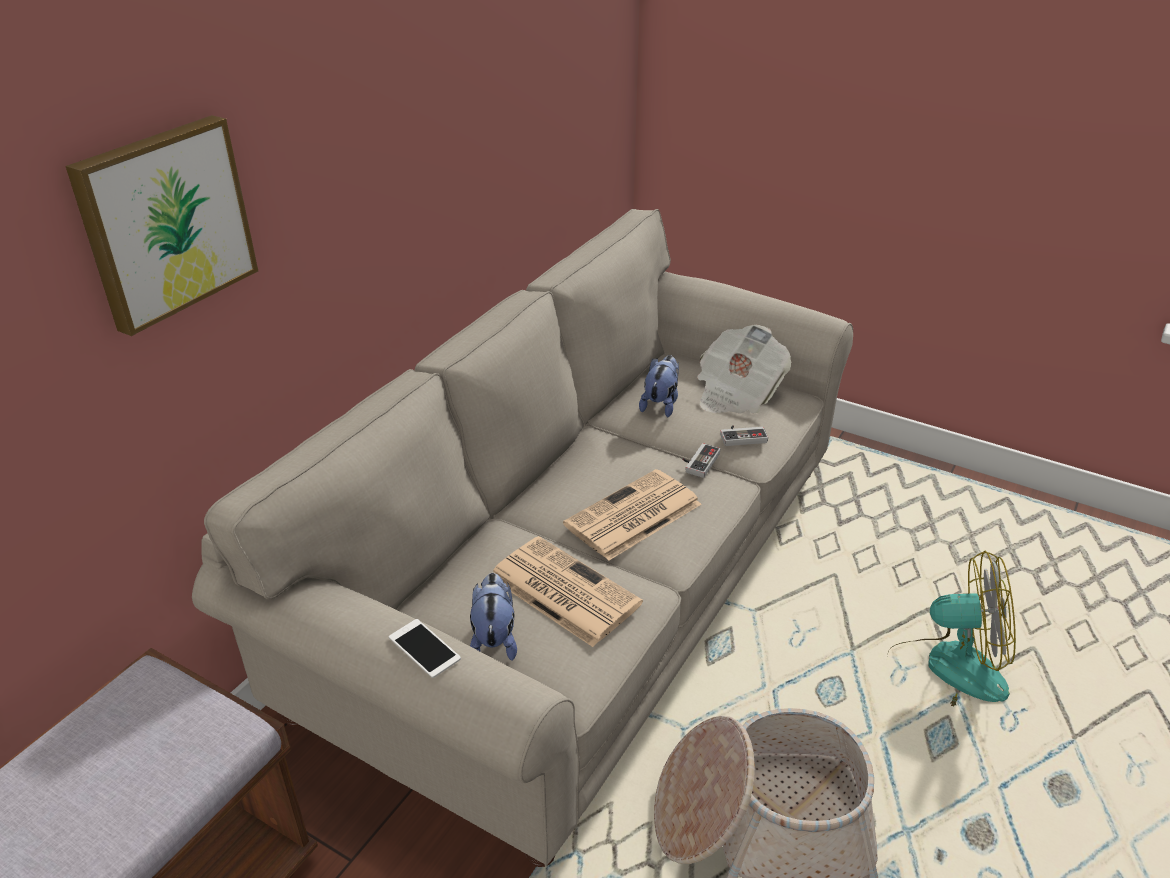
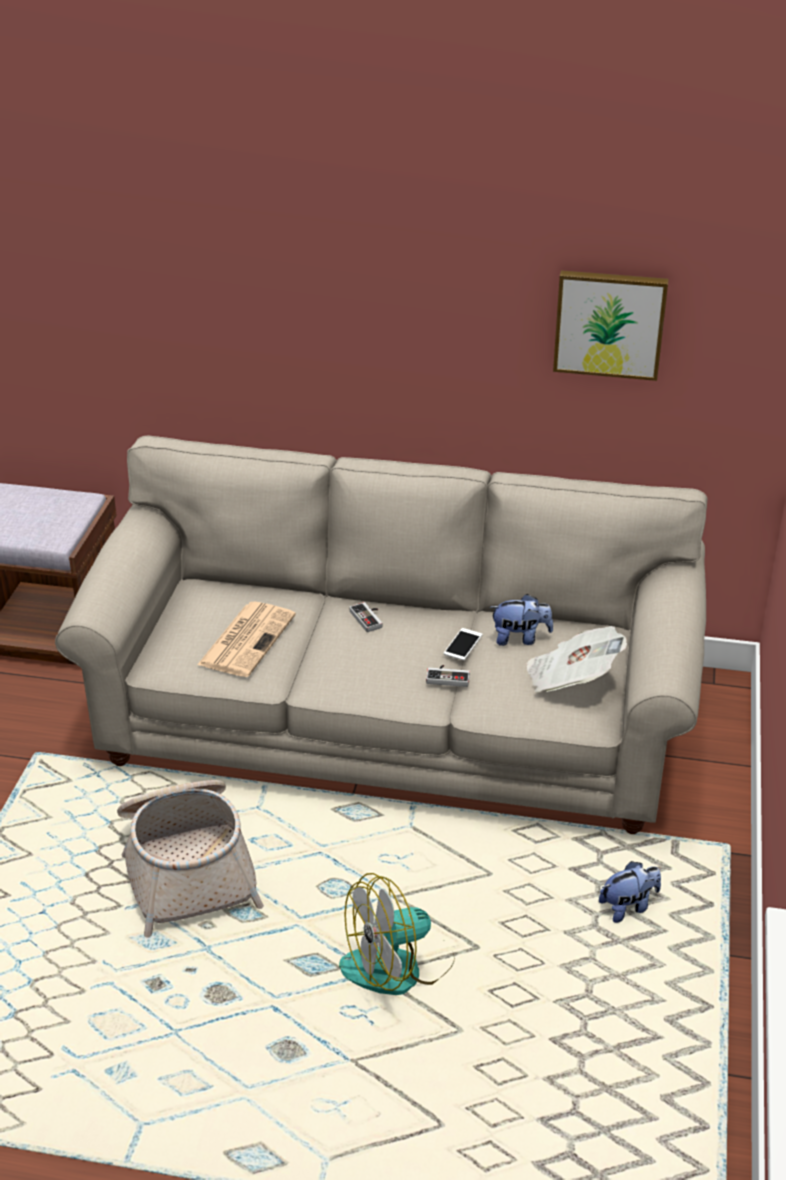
camera: 70 degrees right, 0 degrees up
picture [65,115,258,336] -> picture moved to [553,270,669,381]
phone [389,619,461,678] -> phone moved to [444,628,483,660]
plush toy [470,573,517,660] -> plush toy moved to [599,861,661,923]
newspaper [563,469,701,561] -> none
game controller [720,425,768,446] -> game controller moved to [349,602,382,632]
fan [887,551,1016,706] -> fan turned 75 degrees clockwise [339,873,455,995]

